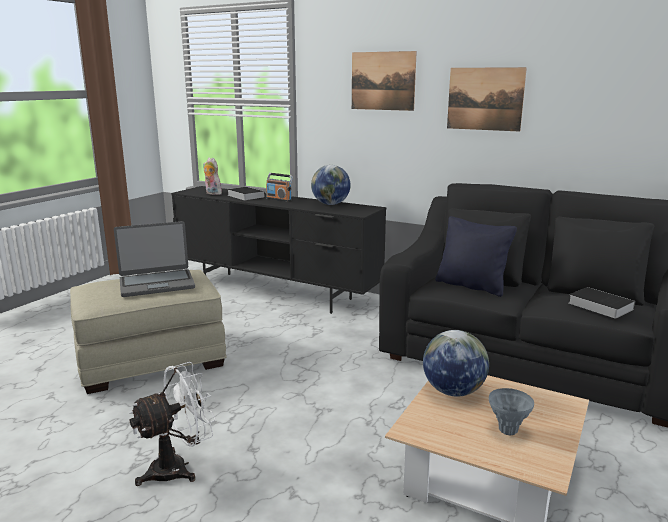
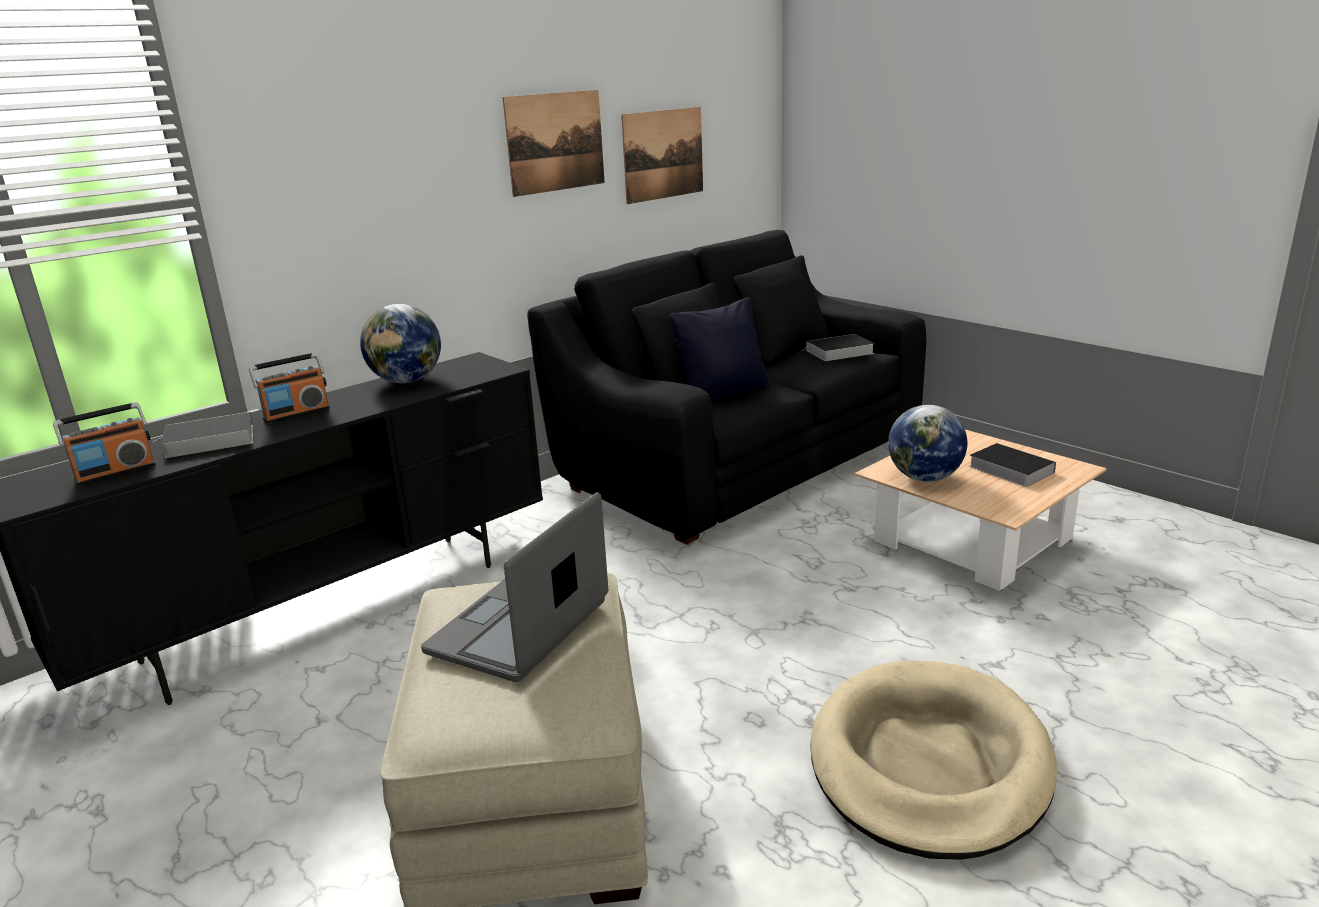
camera: 70 degrees left, 5 degrees up
laptop [114,221,195,297] -> laptop turned 150 degrees counterclockwise [421,492,608,682]
white fan [129,362,216,486] -> beige dog bed [810,660,1057,860]
plush toy [203,157,222,195] -> radio [53,402,156,486]
picture [352,51,417,111] -> picture moved to [621,107,703,204]
grey vase [489,388,534,435] -> book [969,443,1056,487]

